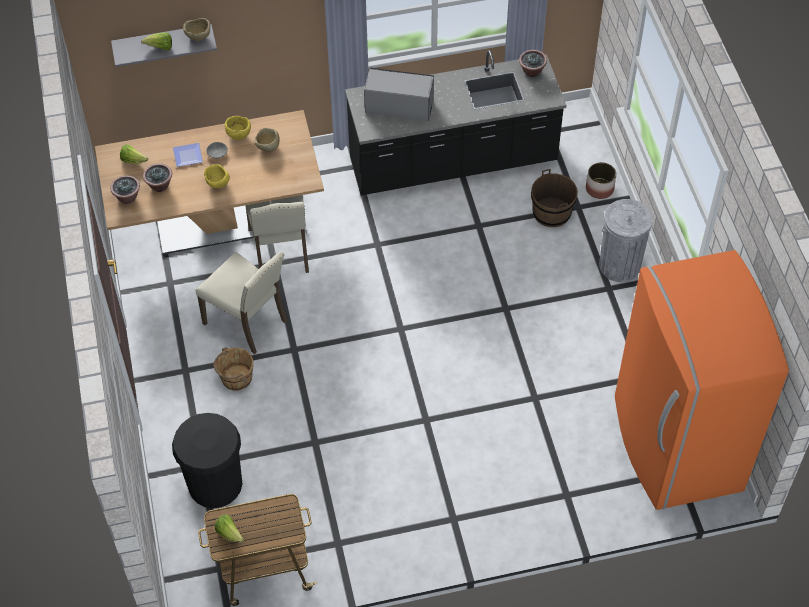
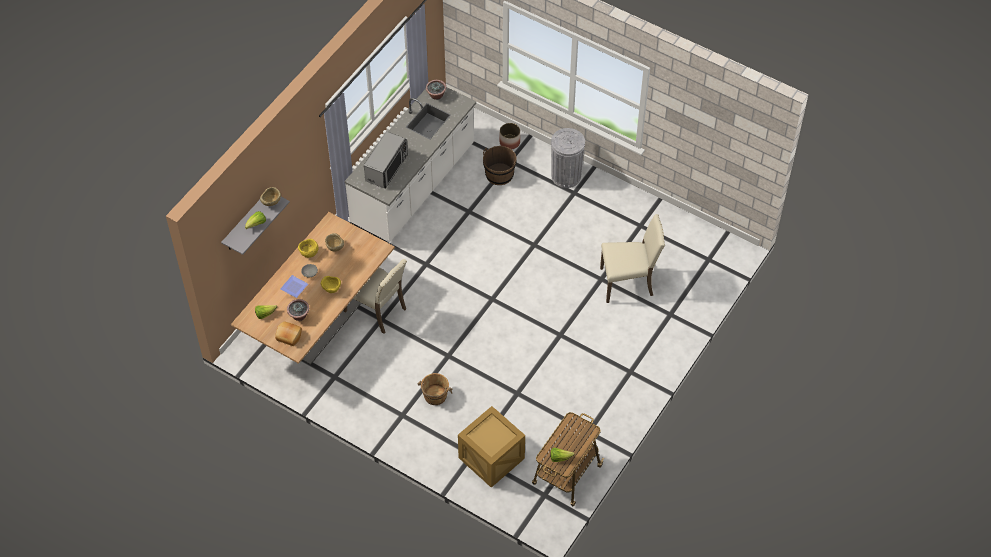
camera: 45 degrees left, 0 degrees up
potted plant [110,175,140,204] -> bread [275,321,302,346]
black trash can [172,413,242,508] -> crate [458,406,525,488]
beige chair [195,251,287,354] -> beige chair moved to [600,214,665,303]
black counter [345,50,566,195] -> white counter [345,87,476,242]
microwave [364,67,434,121] -> microwave turned 150 degrees clockwise [364,131,408,189]
orange fridge [615,250,789,510] -> none

